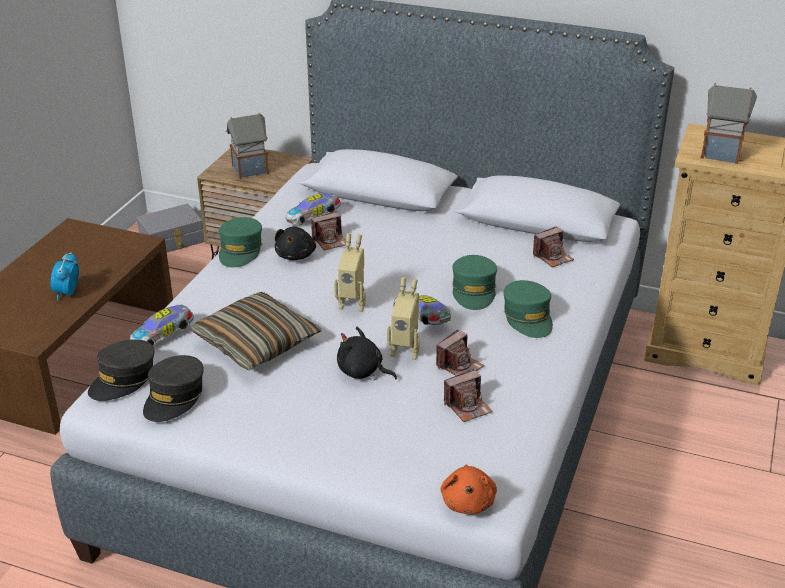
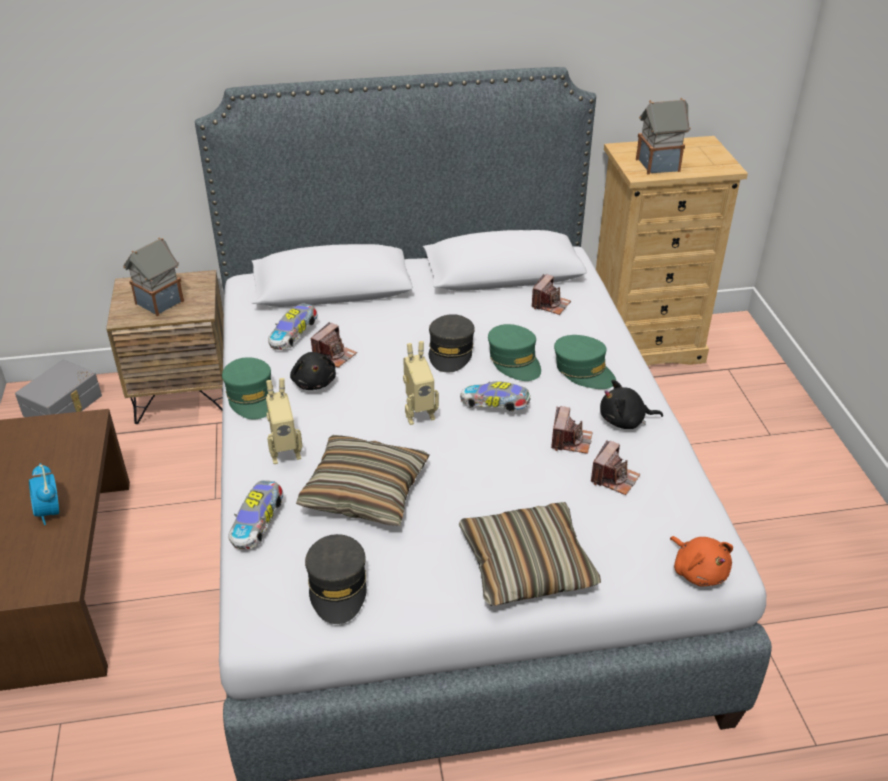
camera: 30 degrees left, 5 degrees up
grey cap [88,339,155,401] -> grey cap moved to [429,314,475,372]
black plush toy [337,327,397,381] -> black plush toy moved to [600,380,663,429]
toy robot [387,277,420,360] -> toy robot moved to [266,378,302,464]
none -> pillow [459,502,601,606]

